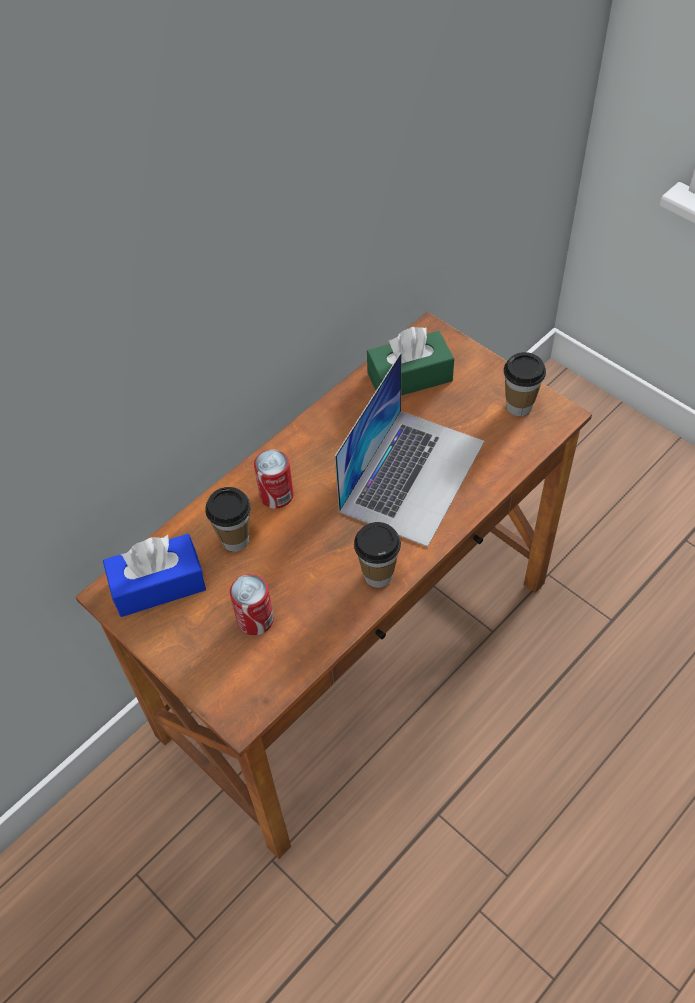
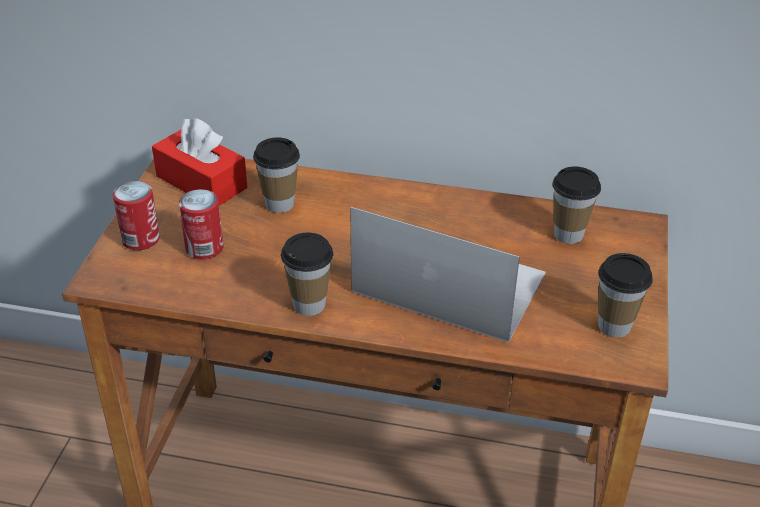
camera: 55 degrees right, 15 degrees down
blue tissue box [103,534,206,617] -> red tissue box [152,118,247,206]
can [254,450,294,508] -> can moved to [113,181,160,250]
laptop [335,352,484,547] -> laptop turned 150 degrees counterclockwise [350,207,546,343]
green tissue box [367,327,454,396] -> cup [552,166,601,244]

